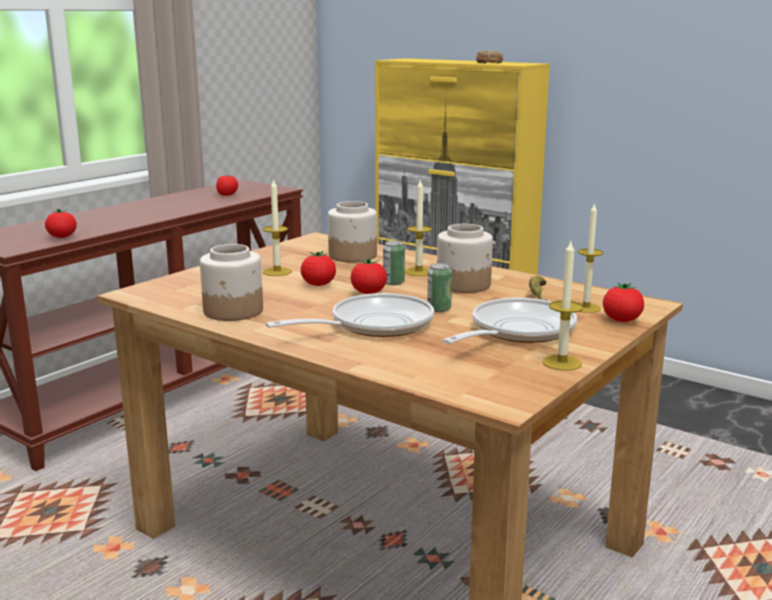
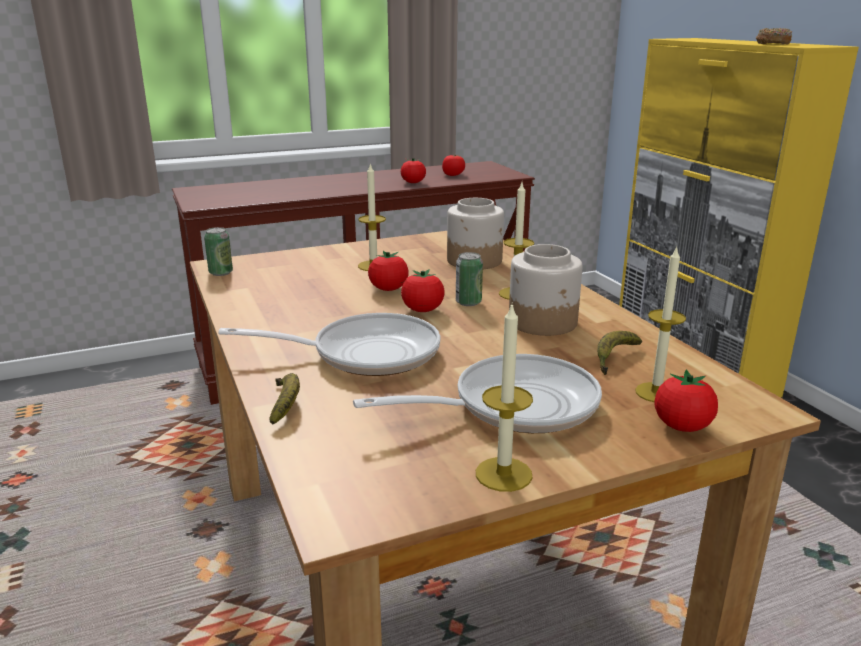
camera: 30 degrees right, 5 degrees up
tomato [45,209,77,238] -> tomato moved to [401,158,426,183]
jar [200,244,263,321] -> none
can [427,263,452,312] -> can moved to [204,227,233,276]
none -> banana [270,373,300,425]

